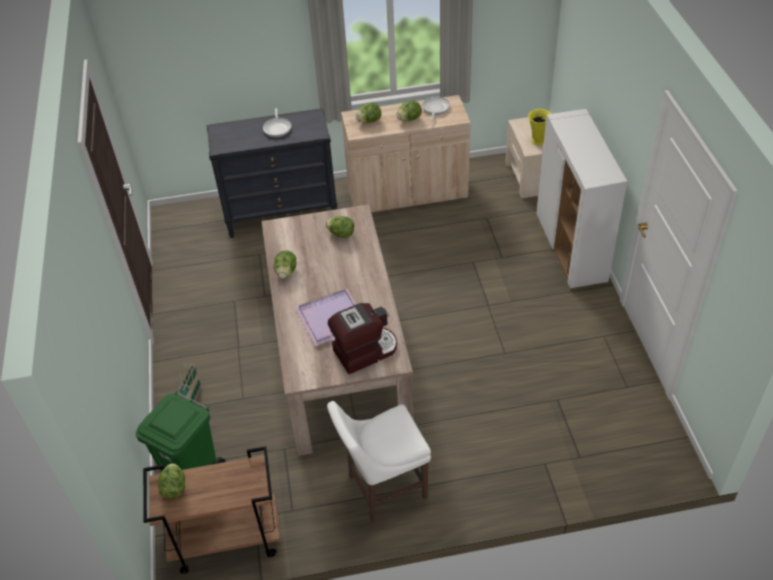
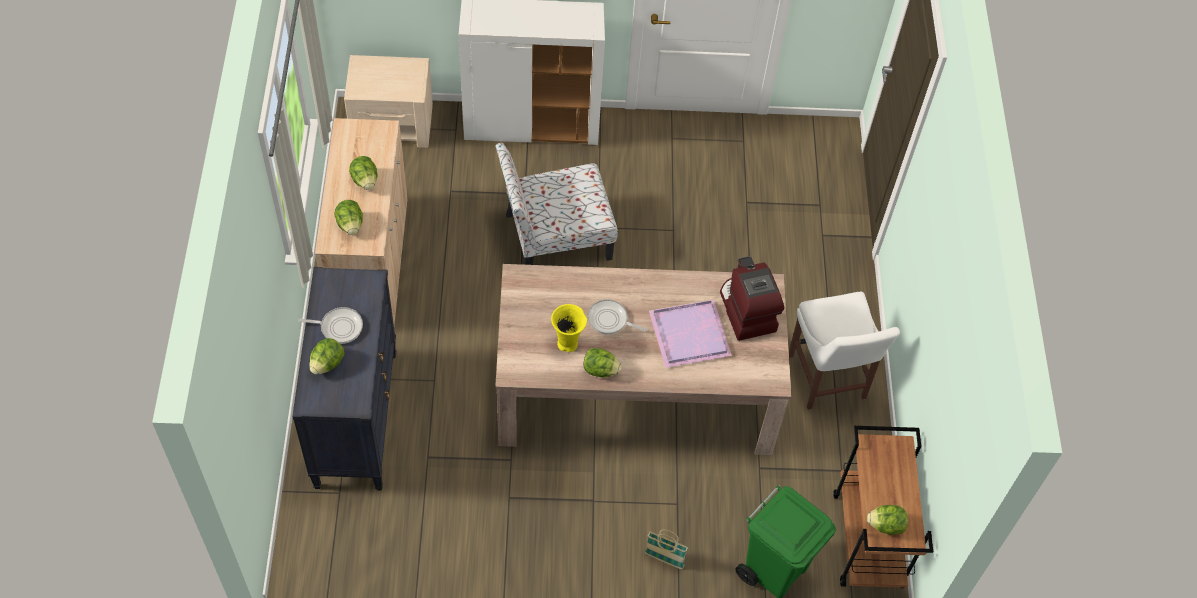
camera: 85 degrees left, 10 degrees up
lettuce [326,216,354,238] -> lettuce moved to [309,338,345,375]
frying pan [422,97,450,122] -> frying pan moved to [588,299,647,335]
yellow vase [528,109,552,146] -> yellow vase moved to [551,304,587,352]
none -> chair [496,143,618,265]

